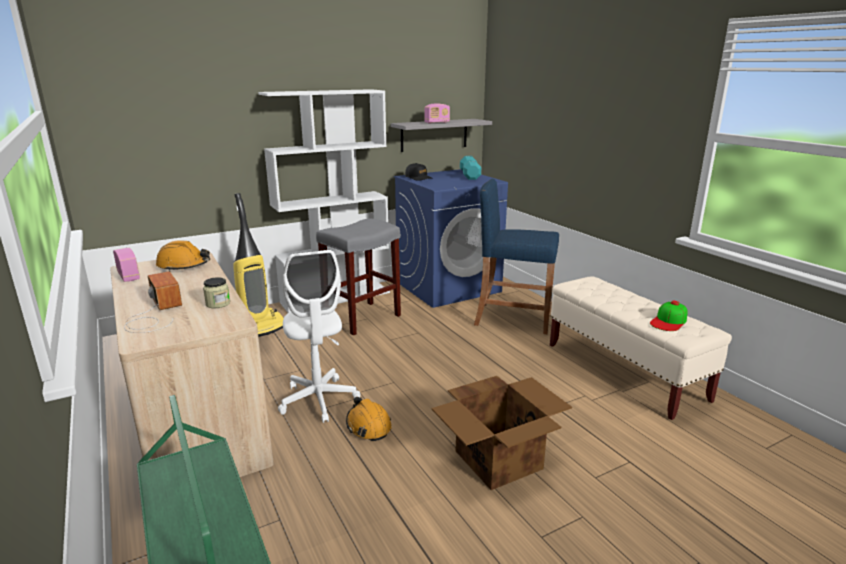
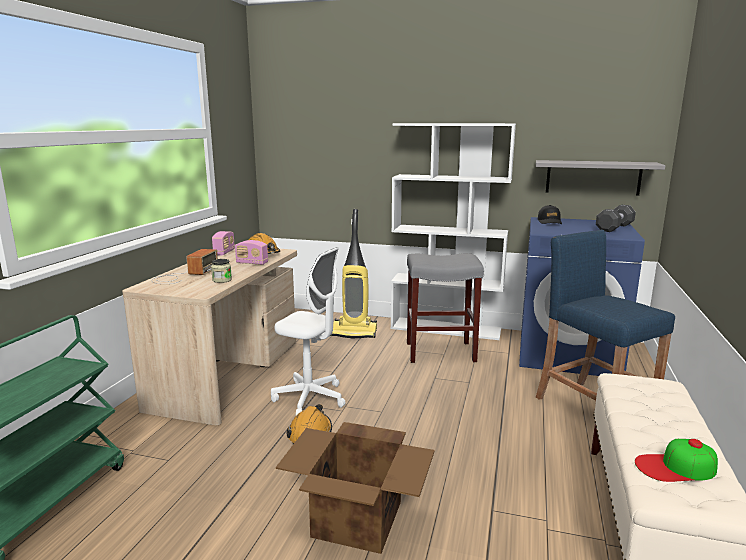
camera: 45 degrees right, 5 degrees down
white office chair [278,250,361,423] -> white office chair turned 90 degrees counterclockwise [271,247,346,415]
radio [424,103,450,124] -> radio moved to [235,240,268,265]
turquoise dumbbell [460,156,481,180] -> black dumbbell [596,205,636,232]

